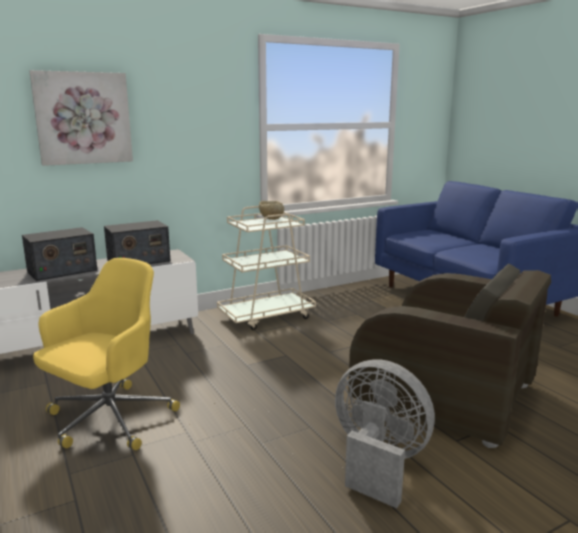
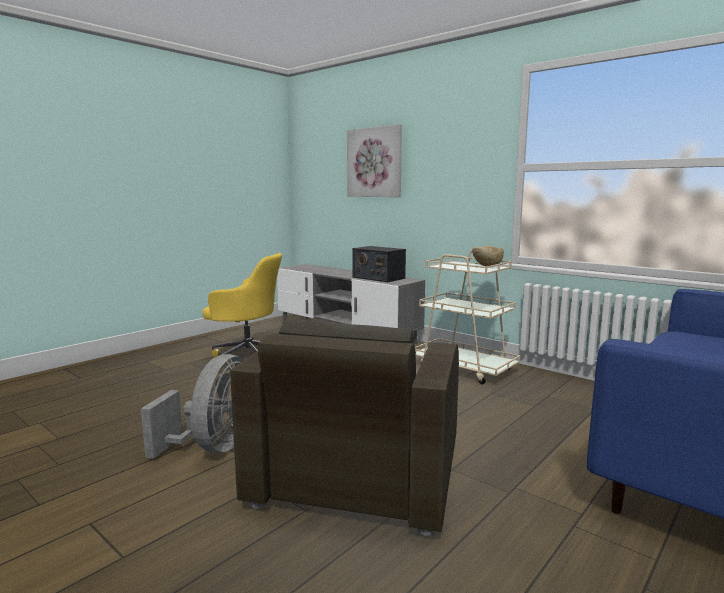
camera: 70 degrees right, 5 degrees down
radio [22,227,97,281] -> none

